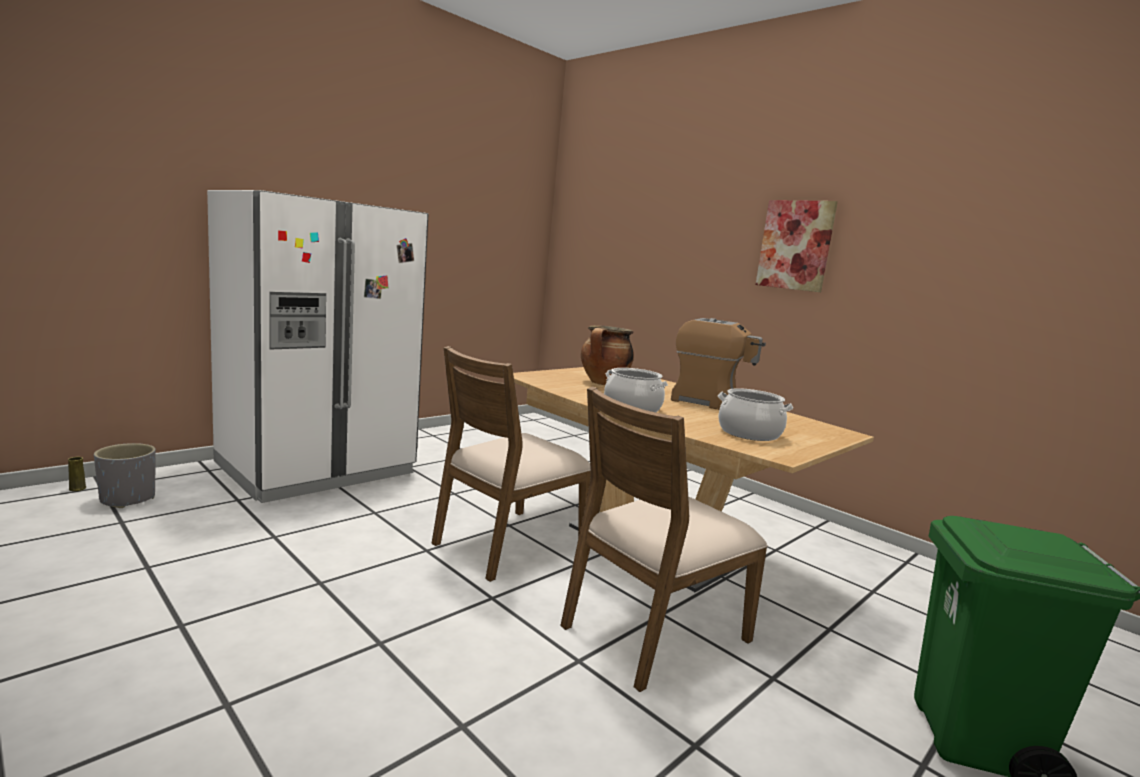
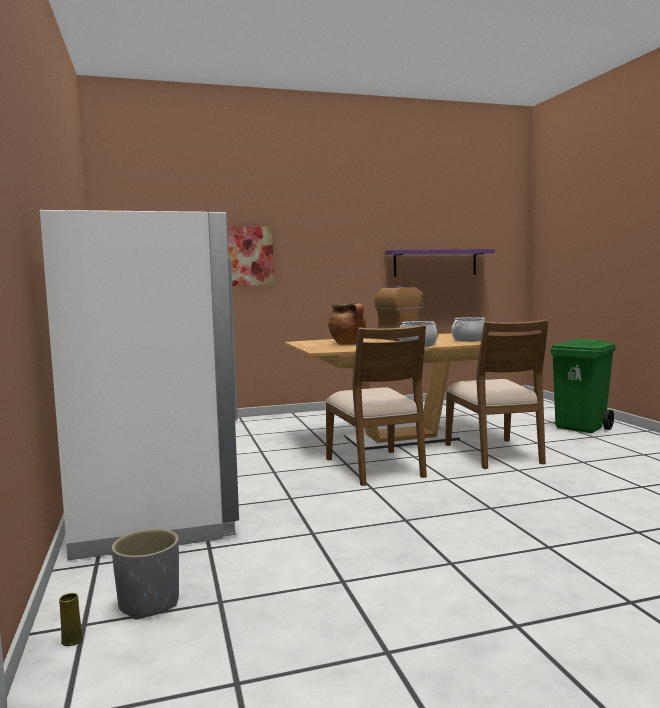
camera: 60 degrees left, 5 degrees down
picture [756,200,838,292] -> picture moved to [227,227,274,286]
none -> purple shelf [385,249,495,276]

